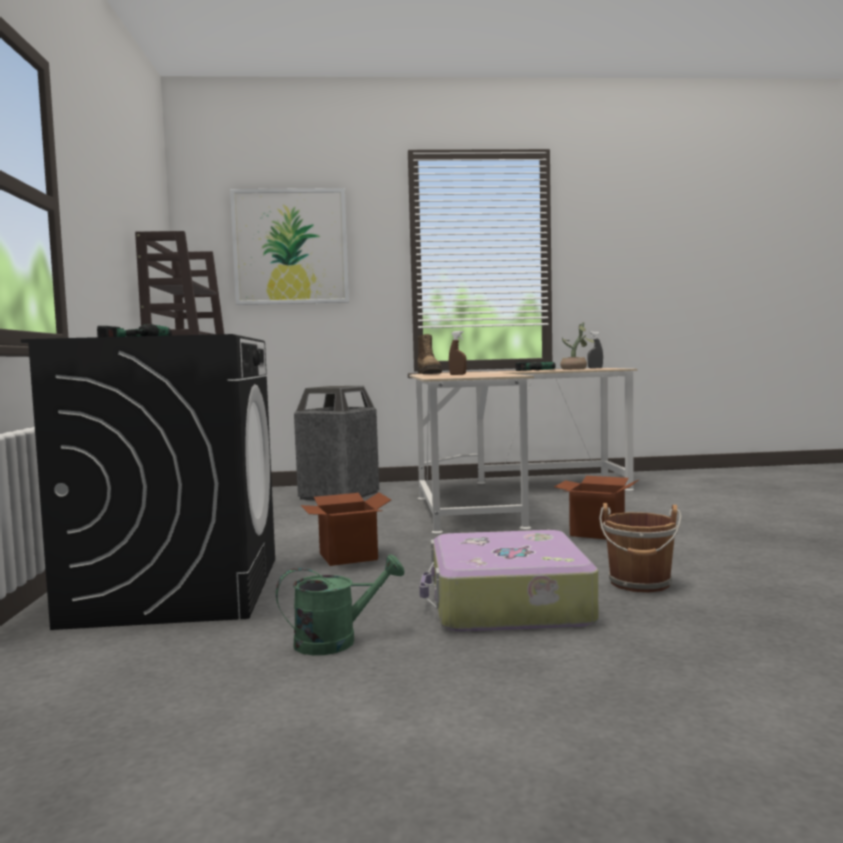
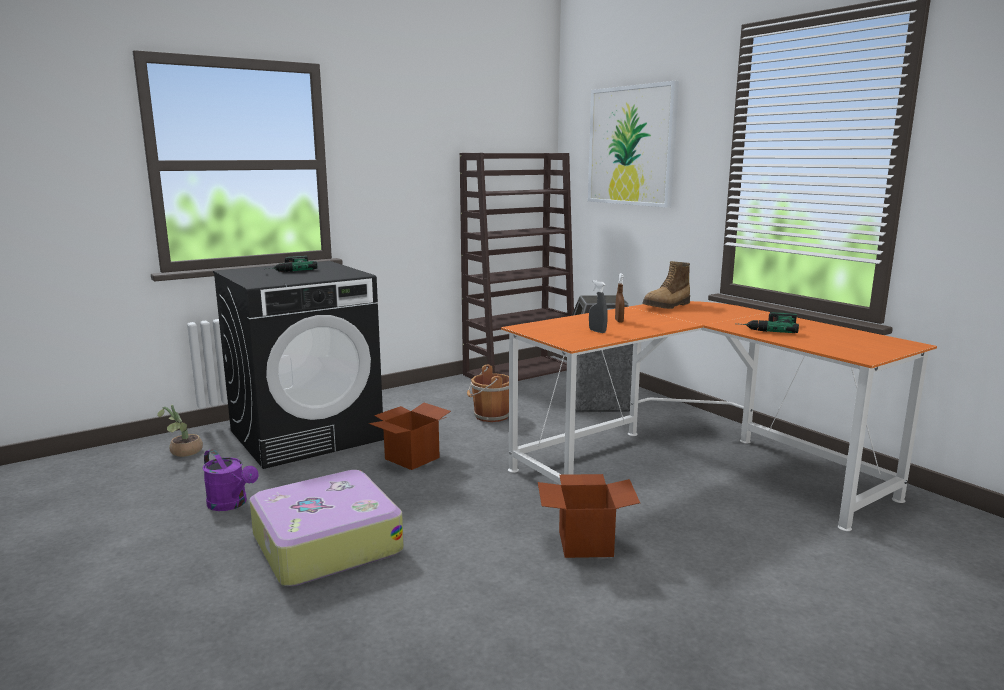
camera: 60 degrees right, 10 degrees up
green watering can [276,555,405,655] -> purple watering can [203,449,258,511]
beige desk [409,368,638,534] -> orange desk [501,301,937,531]
potted plant [560,322,594,370] -> potted plant moved to [157,405,203,457]
grey spray bottle [587,331,603,368] -> grey spray bottle moved to [589,280,608,333]
brown bucket [599,503,682,593] -> brown bucket moved to [467,365,509,422]

